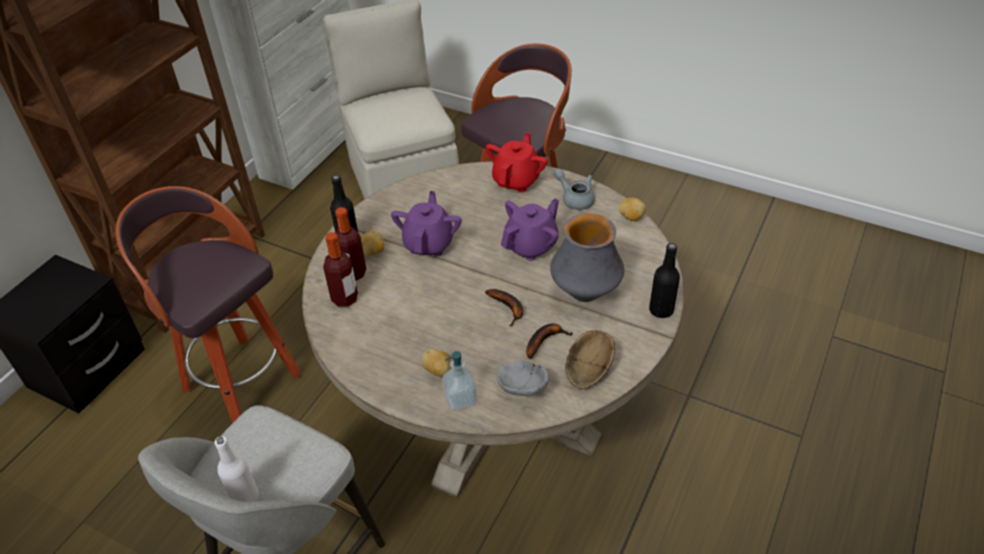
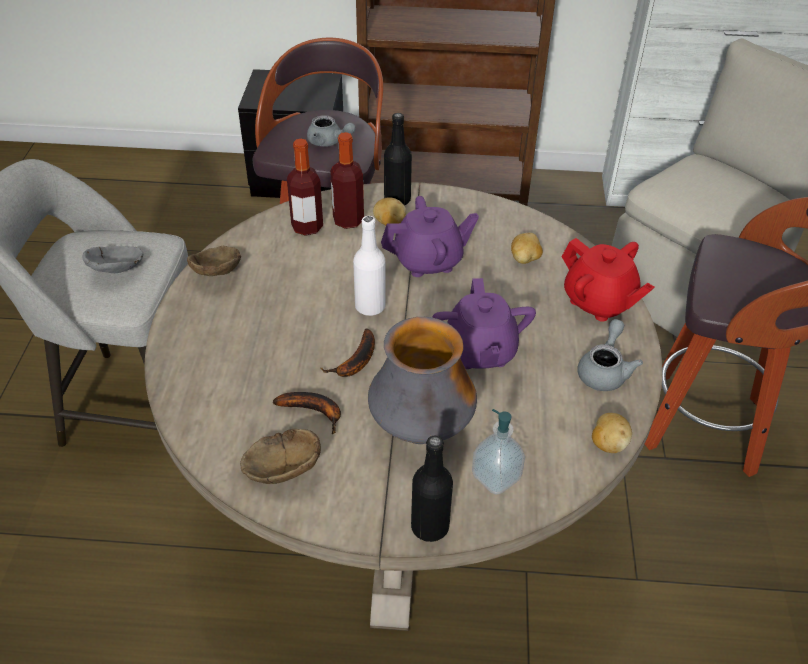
camera: 65 degrees right, 0 degrees up
white bottle [214,436,259,502] -> white bottle moved to [353,216,386,316]
potato [422,349,450,376] -> potato moved to [511,233,543,264]
soap dispenser [442,351,477,411] -> soap dispenser moved to [472,409,525,495]
red teapot [486,132,548,192] -> red teapot turned 45 degrees clockwise [562,238,654,322]
grey bowl [497,361,549,396] -> grey bowl moved to [82,246,143,273]
purple teapot [501,198,559,261] -> purple teapot turned 60 degrees clockwise [432,278,536,369]
none -> brown bowl [187,246,241,276]
none -> grey teapot [307,115,356,147]

